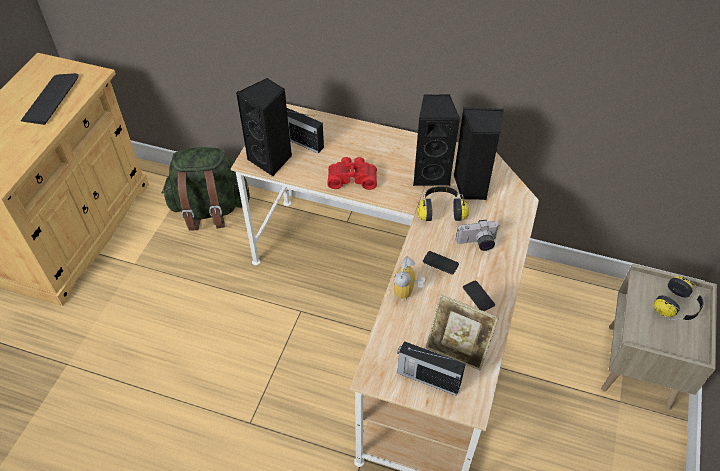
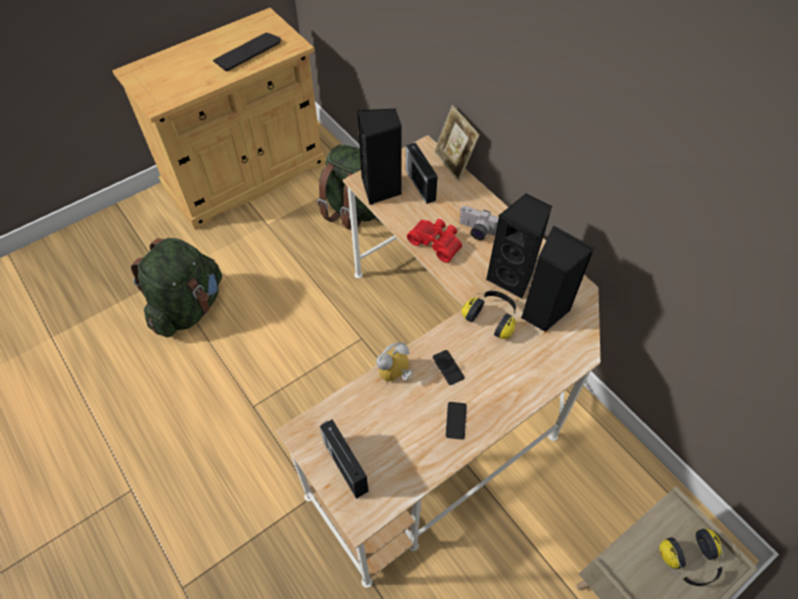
camera: 35 degrees right, 5 degrees up
picture frame [426,294,499,371] -> picture frame moved to [434,105,480,181]
camera [456,220,499,251] -> camera moved to [460,206,499,240]
none -> green backpack [131,238,222,337]

